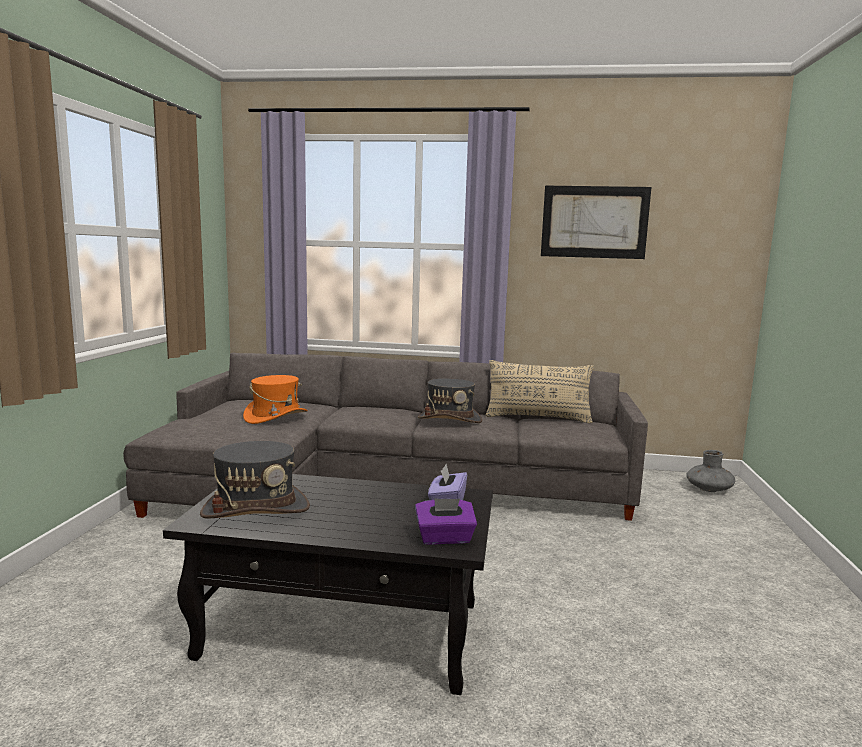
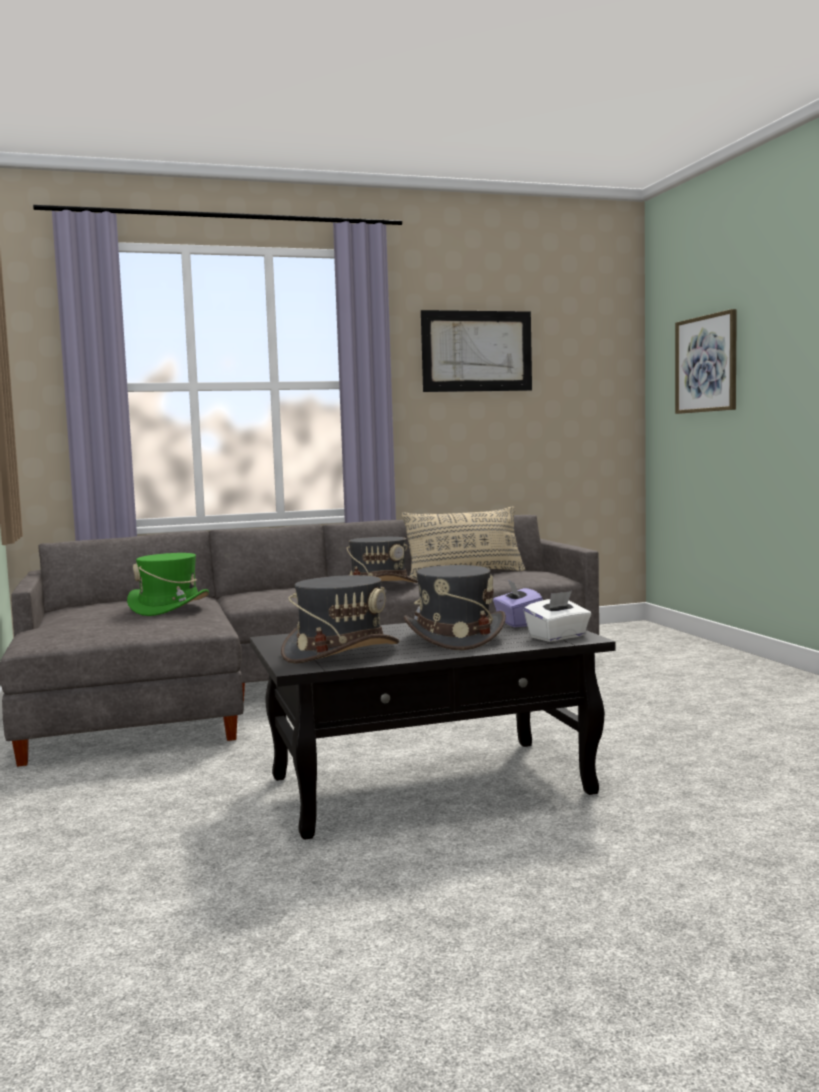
camera: 25 degrees left, 5 degrees down
orange hat [243,375,308,424] -> green hat [127,553,209,616]
purple tissue box [415,498,477,545] -> white tissue box [524,591,591,642]
grey vase [686,450,735,492] -> none
none -> grey hat [404,565,506,650]
none -> picture [675,309,737,414]

